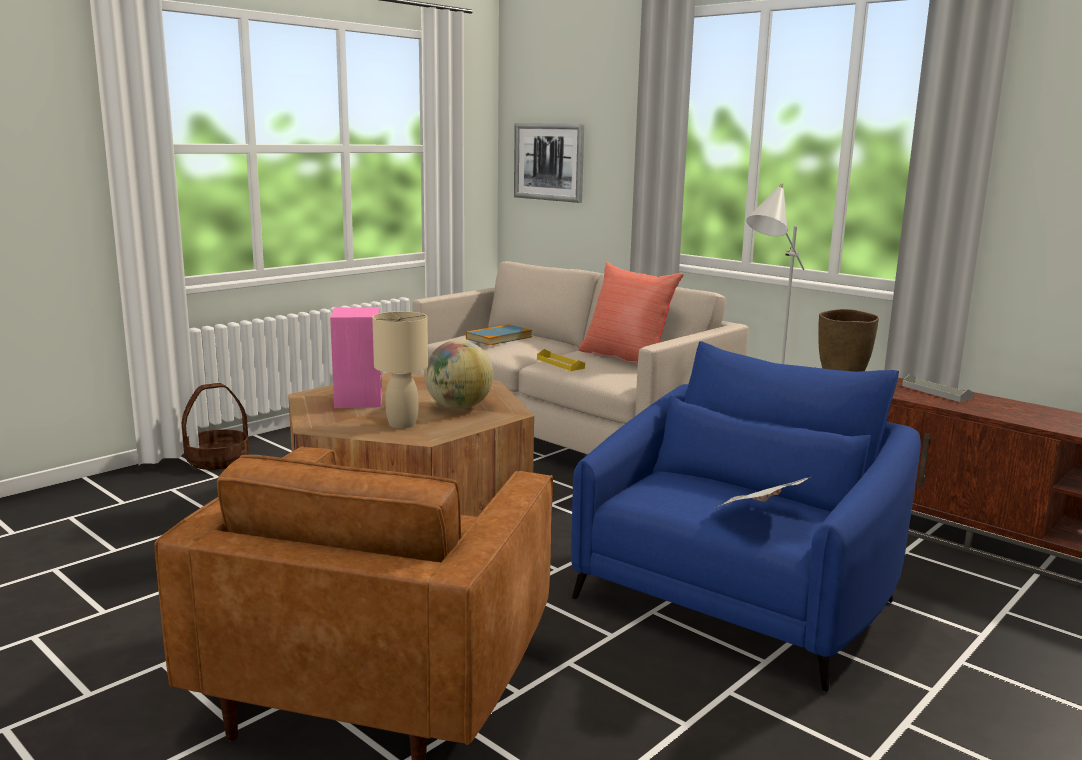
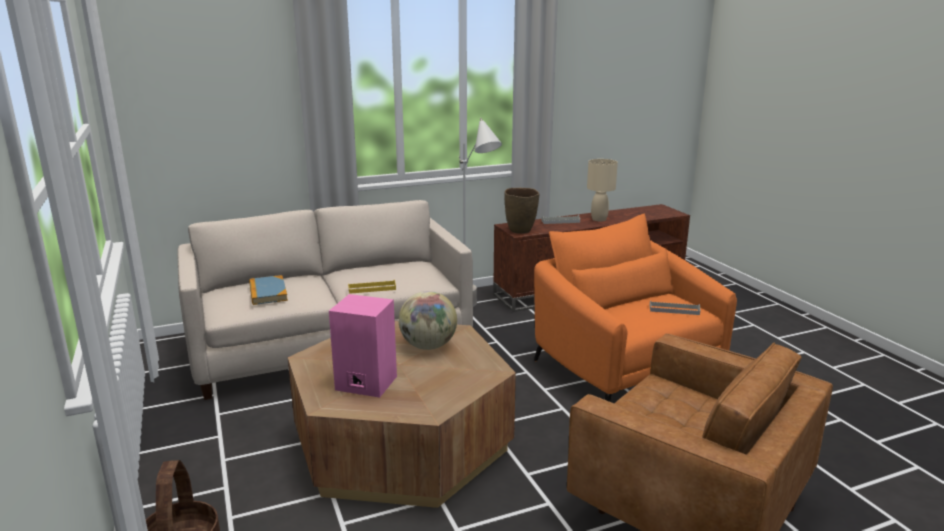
camera: 65 degrees left, 5 degrees up
beige table lamp [372,311,428,428] -> beige table lamp moved to [587,159,618,221]
picture [514,123,584,203] -> none
blue armchair [571,341,921,693] -> orange armchair [534,213,737,402]
red pillow [579,262,684,363] -> none
newspaper [710,477,811,509] -> grey tray [649,301,700,315]

